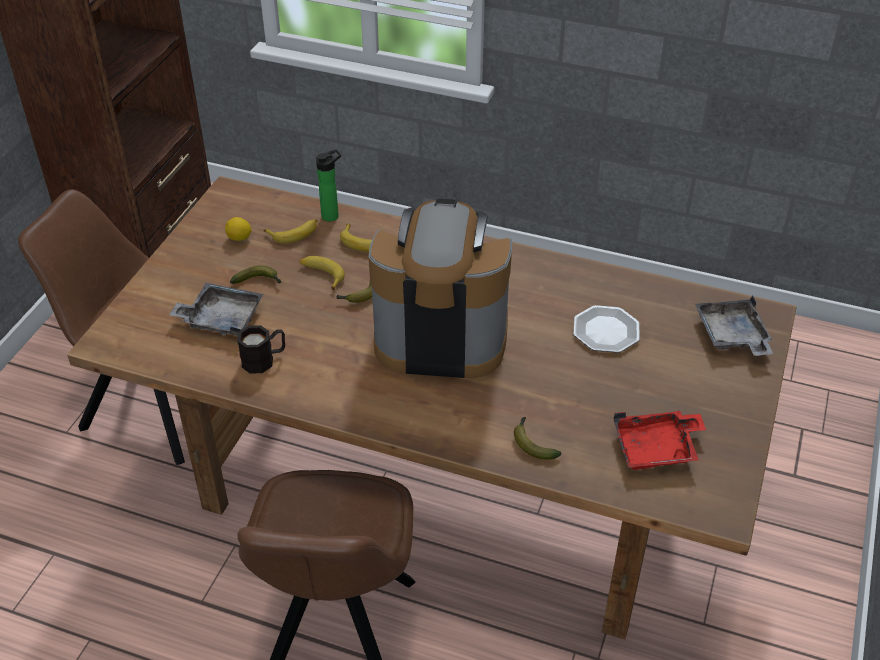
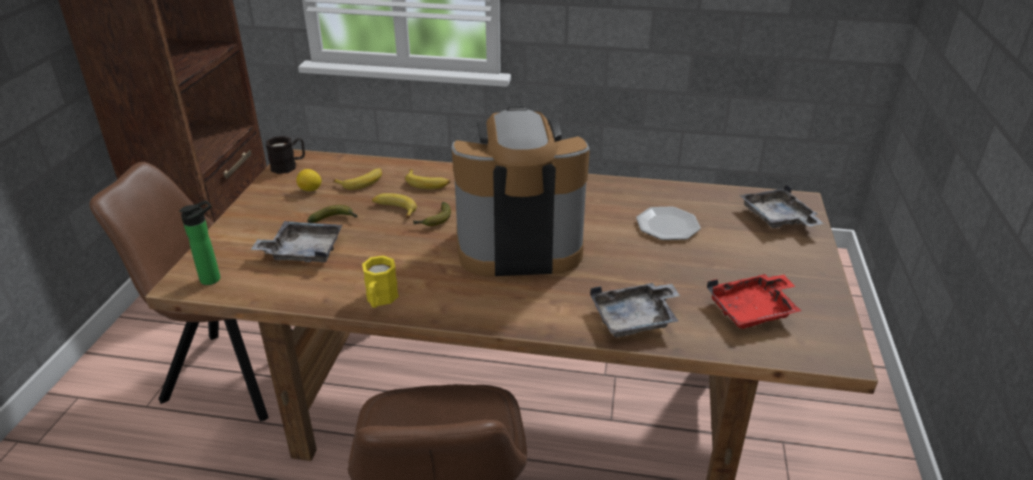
camera: 10 degrees left, 10 degrees down
black mug [237,325,285,374] -> black mug moved to [266,136,305,174]
bottle [316,149,341,222] -> bottle moved to [179,200,220,285]
banana [514,417,562,460] -> grey tray [590,282,680,337]
none -> yellow mug [362,256,399,308]

